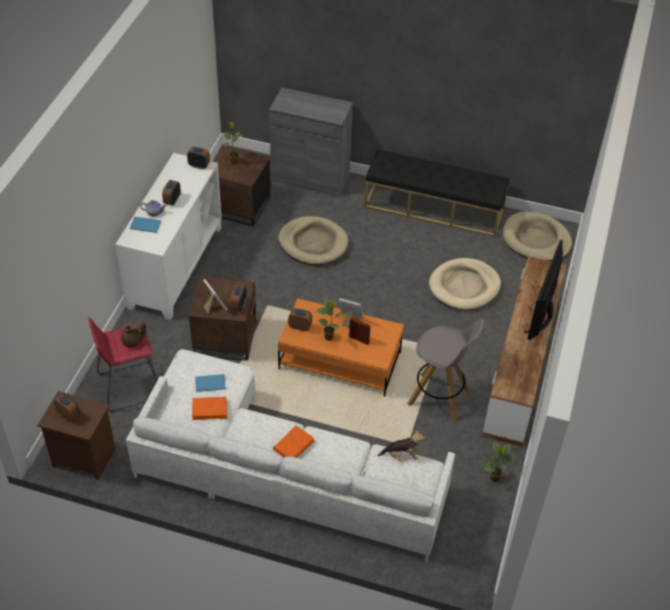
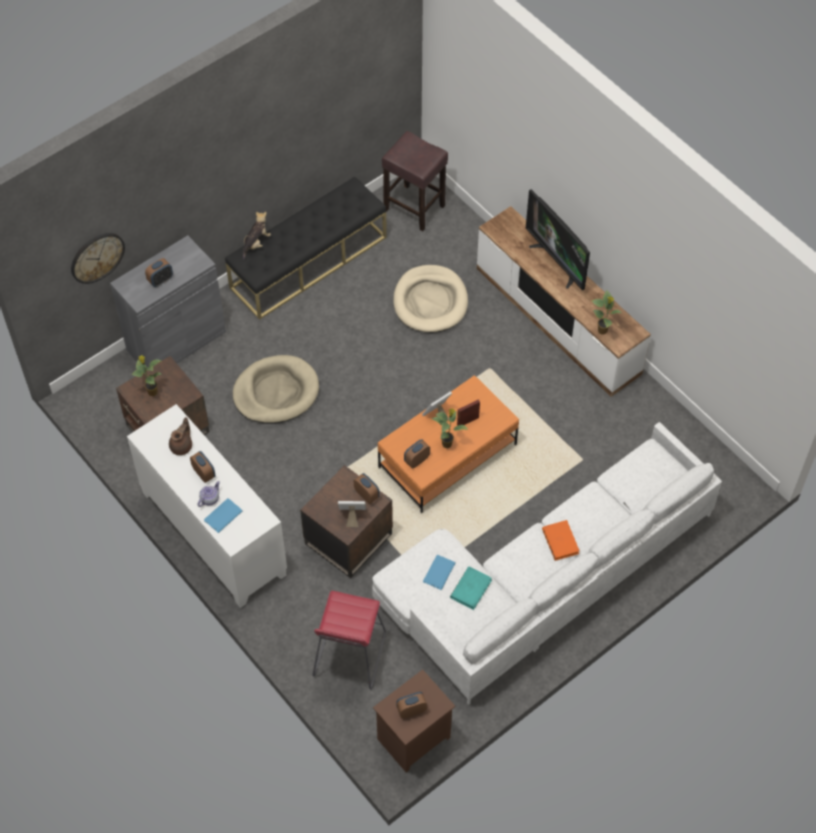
camera: 55 degrees left, 10 degrees up
brown teapot [121,322,146,348] -> brown teapot moved to [169,417,192,455]
alarm clock [187,147,210,169] -> alarm clock moved to [145,258,173,287]
orange book [192,397,227,420] -> turquoise book [450,567,492,610]
plush toy [378,430,426,461] -> plush toy moved to [243,212,271,260]
grey stool [407,319,484,422] -> none
potted plant [484,442,514,482] -> potted plant moved to [592,290,621,334]
beige dog bed [503,211,572,261] -> brown stool [382,131,448,231]
none -> wall clock [71,233,125,284]

